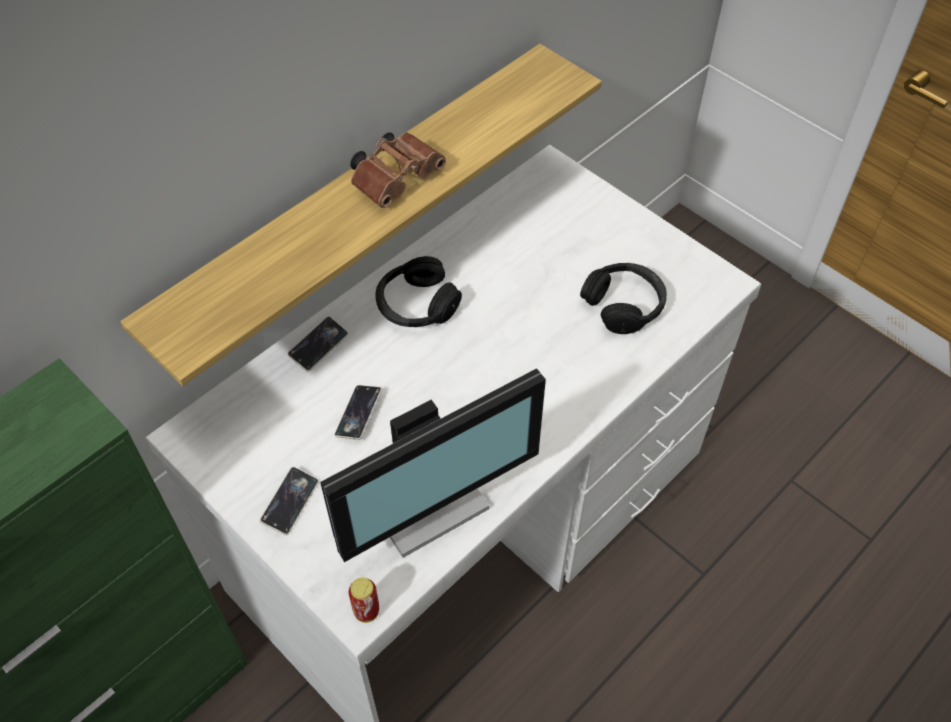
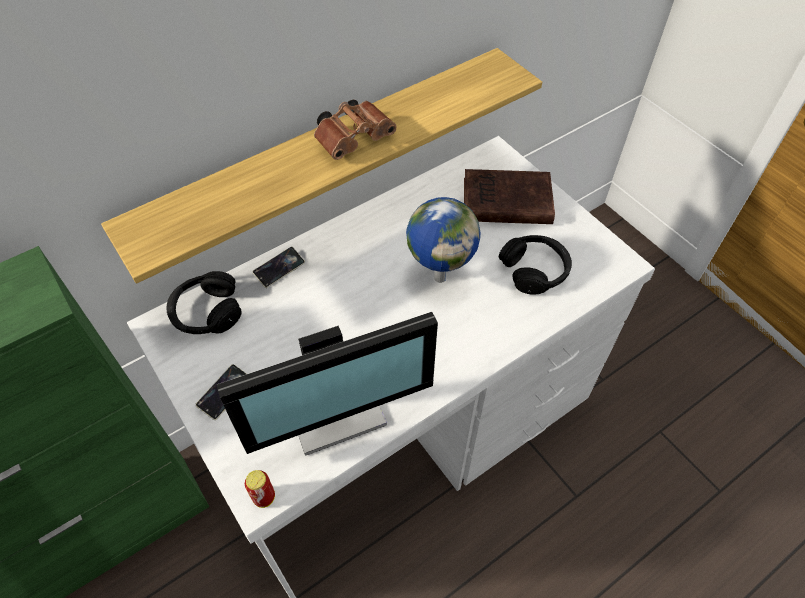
camera: 10 degrees right, 0 degrees up
phone [335,385,382,440] -> none
black headphones [375,256,462,327] -> black headphones moved to [166,271,242,334]
none -> globe [406,197,481,283]
none -> brown book [464,169,555,224]

